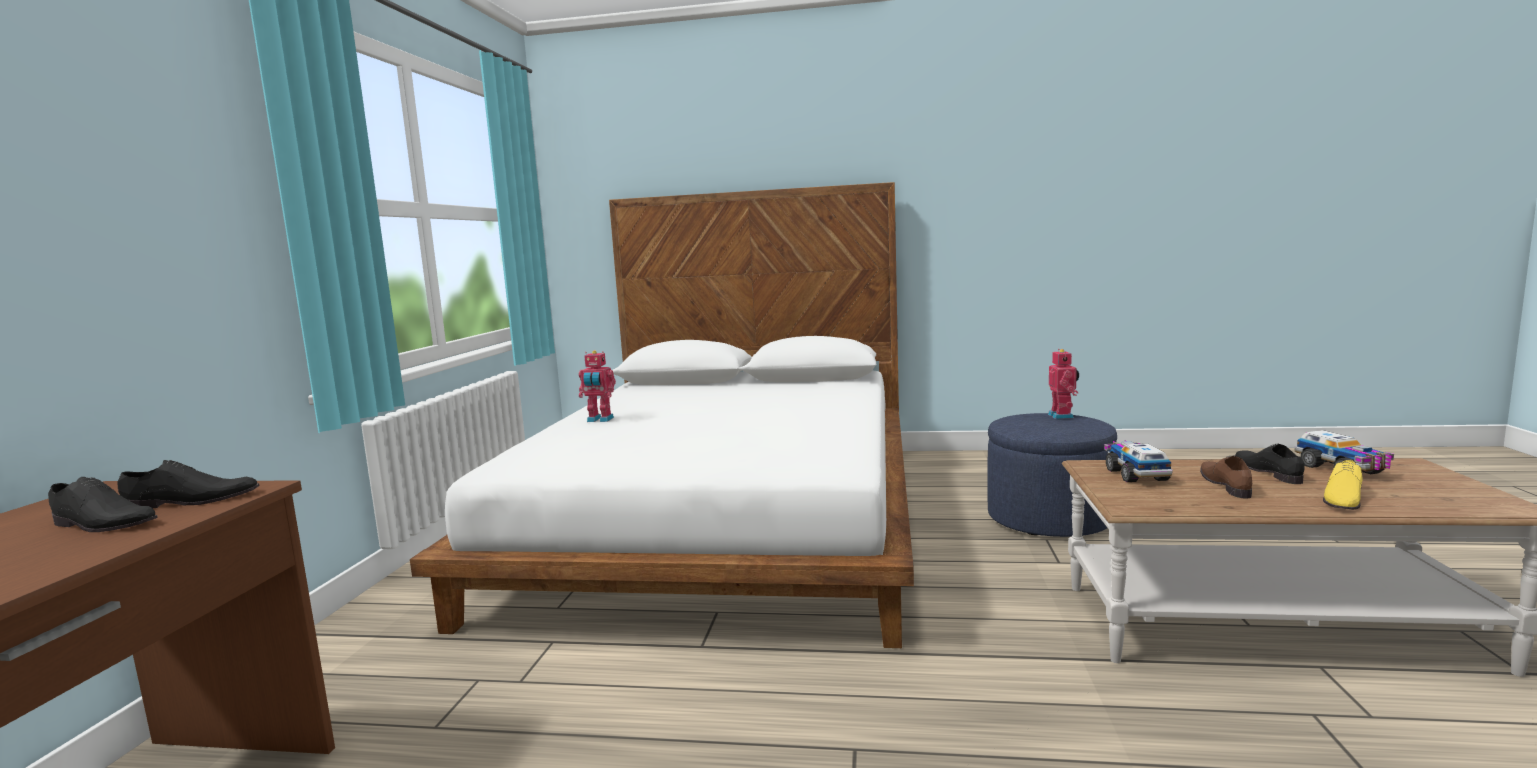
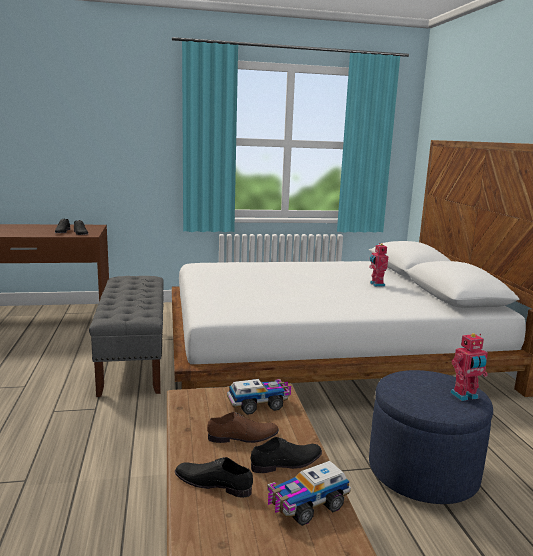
camera: 70 degrees right, 5 degrees up
toy robot [579,350,616,422] -> toy robot moved to [369,243,388,287]
yellow shoe [1323,460,1363,510] -> black shoe [175,457,253,498]
none -> grey bench [89,276,164,397]

